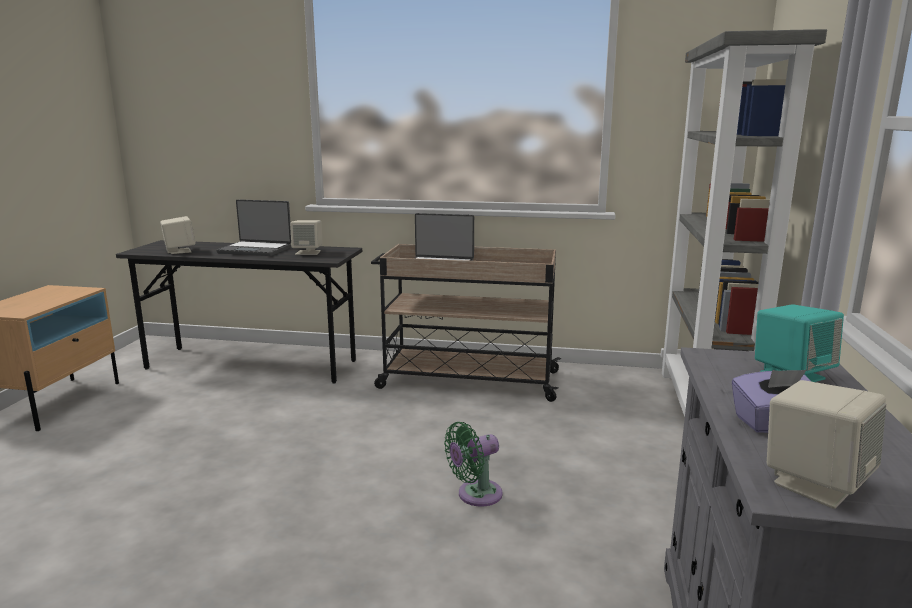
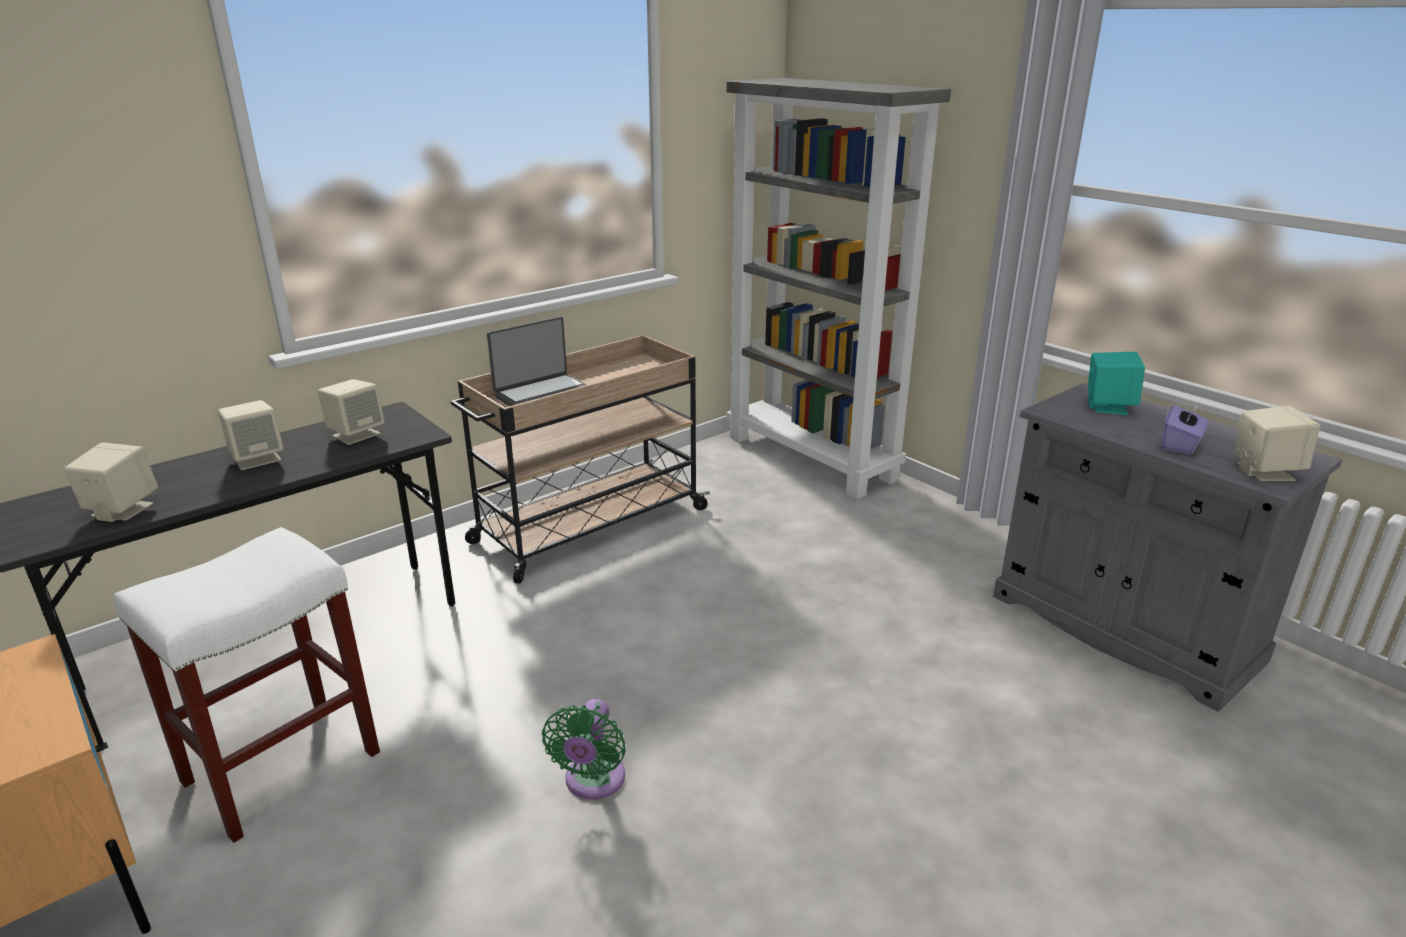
camera: 50 degrees left, 10 degrees up
laptop [216,199,291,256] -> beige speaker [218,400,284,470]
green fan [444,422,503,507] -> green fan moved to [542,699,626,800]
none -> white stool [113,527,380,843]

